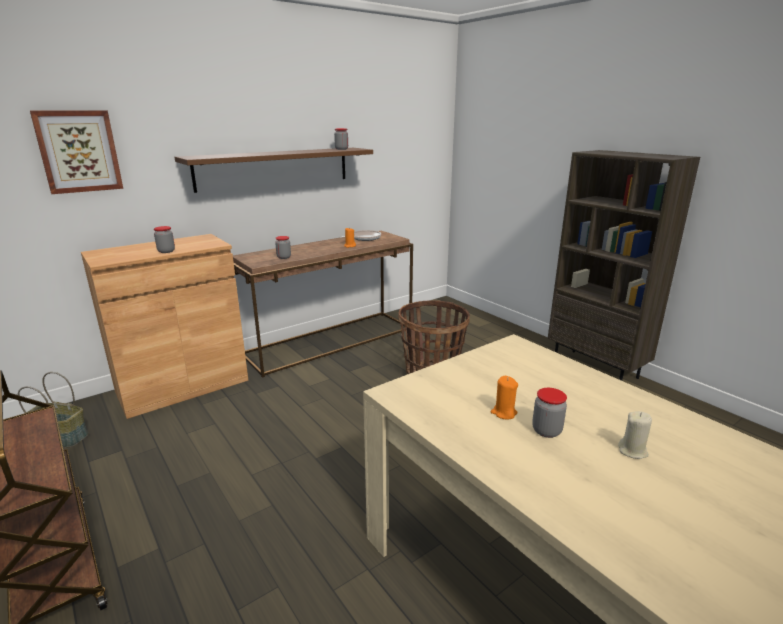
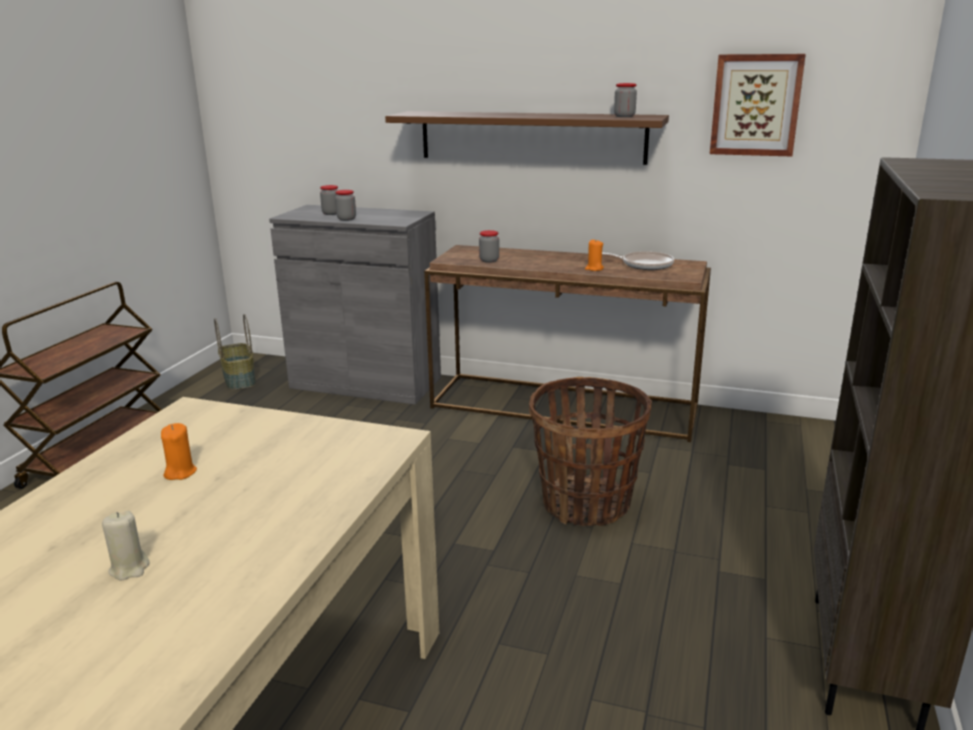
camera: 55 degrees right, 0 degrees up
picture [30,110,123,194] -> picture moved to [710,54,806,157]
brown cabinet [81,234,248,419] -> grey cabinet [269,205,441,405]
jar [532,388,567,438] -> jar moved to [320,185,338,215]

